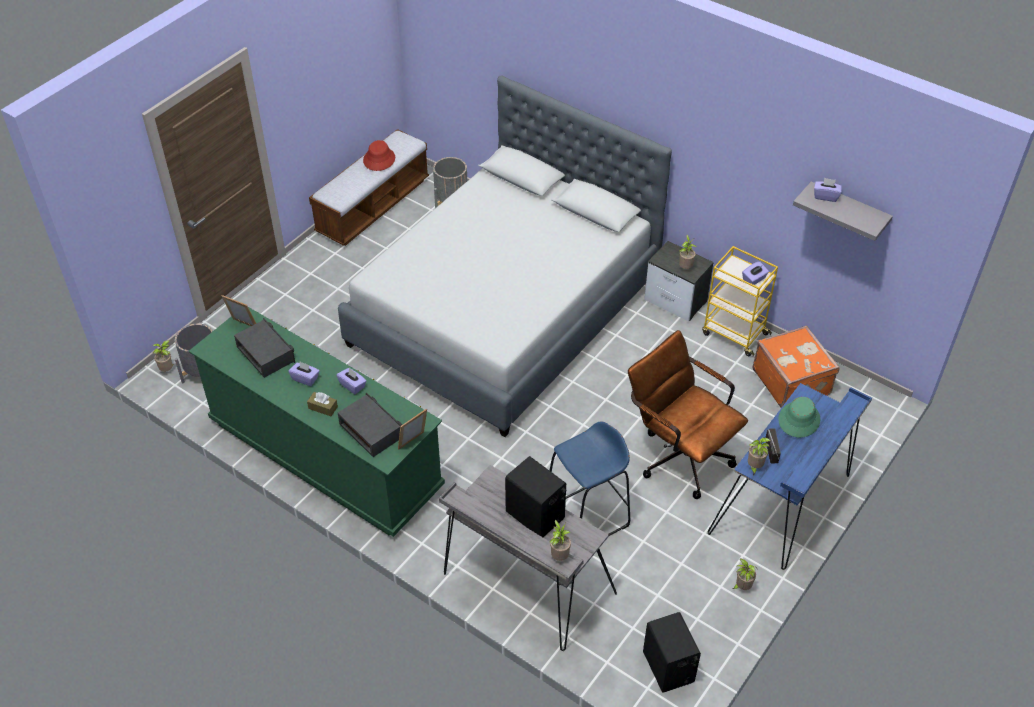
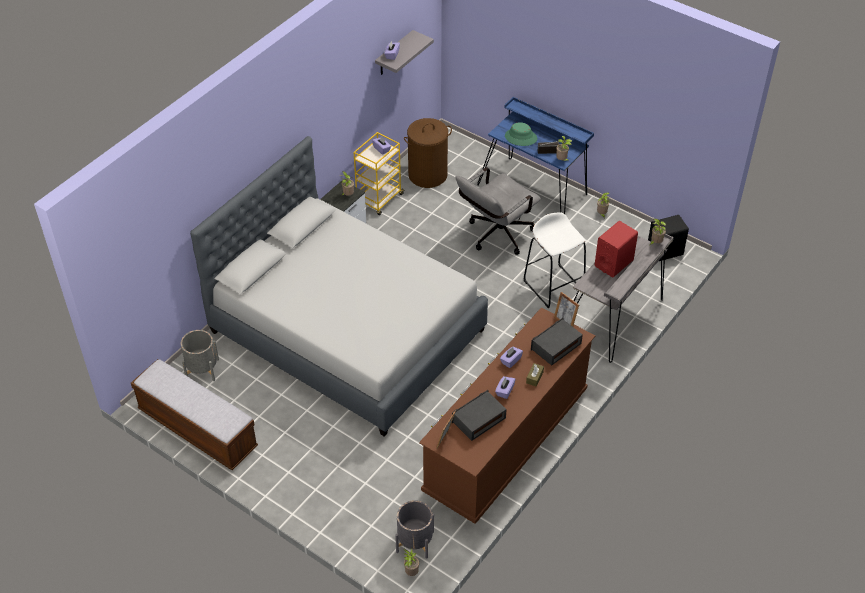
camera: 90 degrees left, 0 degrees up
green dresser [189,307,445,537] -> brown dresser [419,307,595,524]
red hat [363,140,395,171] -> none
black speaker [505,456,566,537] -> red speaker [595,221,638,277]
blue stool [549,422,630,536] -> white stool [524,212,586,308]
brown office chair [628,330,748,499] -> grey office chair [455,167,541,255]
orange suitcase [752,326,840,408] -> brown laundry basket [404,118,452,188]

